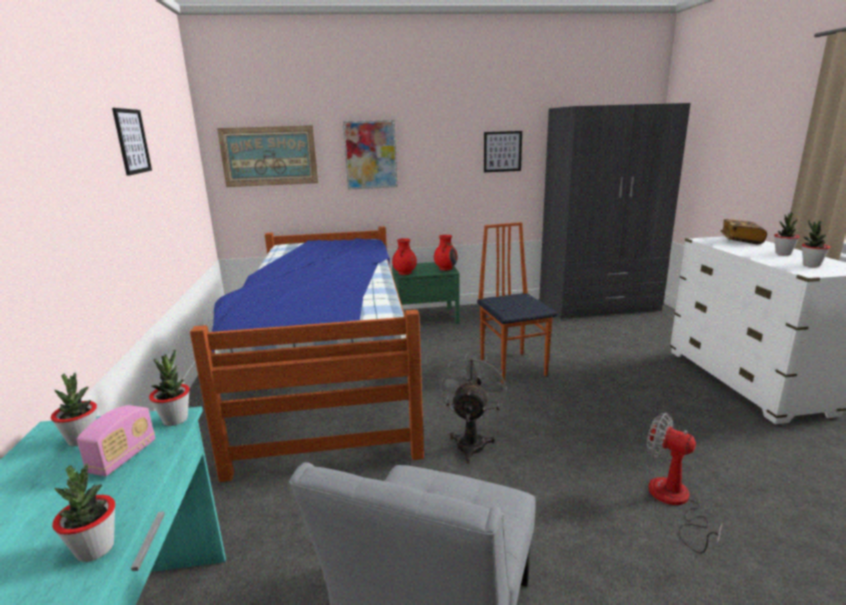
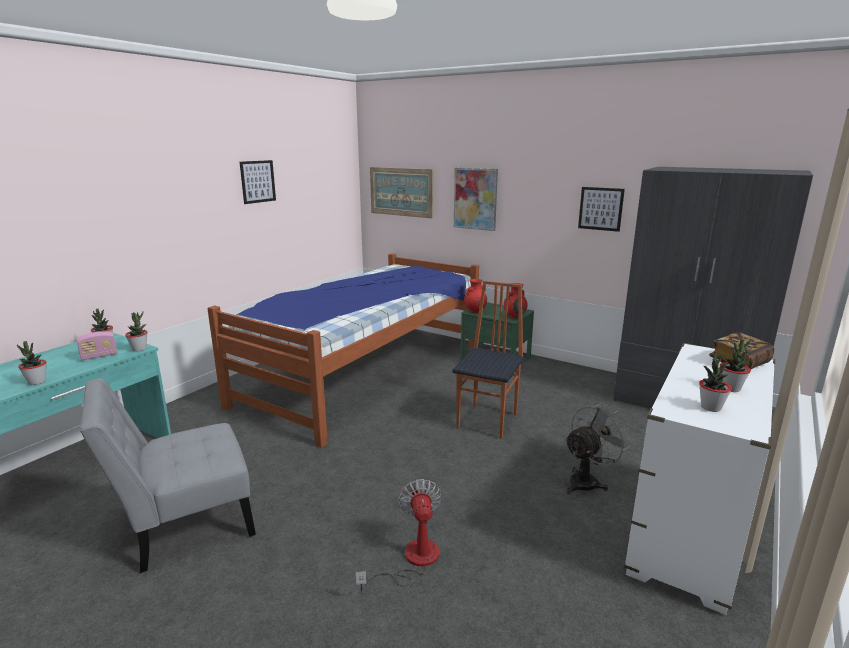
camera: 40 degrees right, 0 degrees up
grey fan [440,354,507,463] -> grey fan moved to [565,403,631,494]

